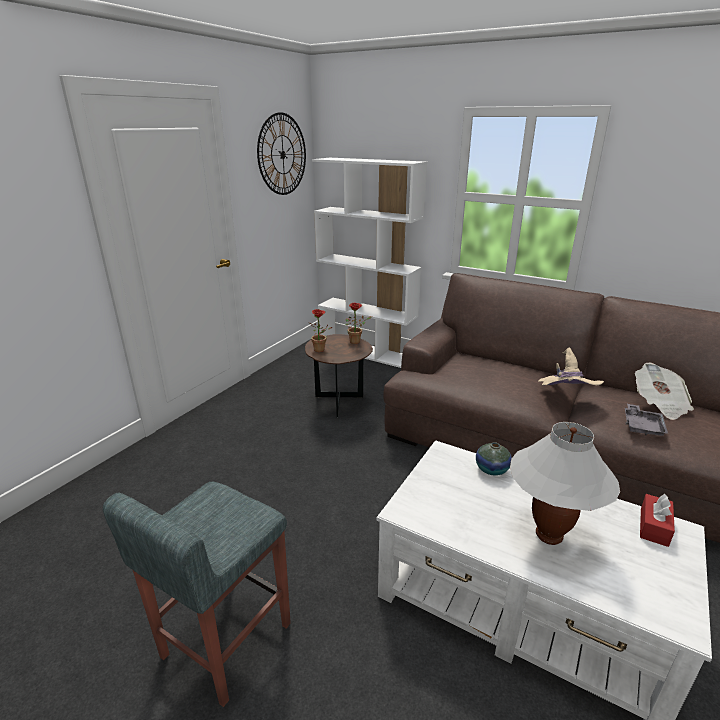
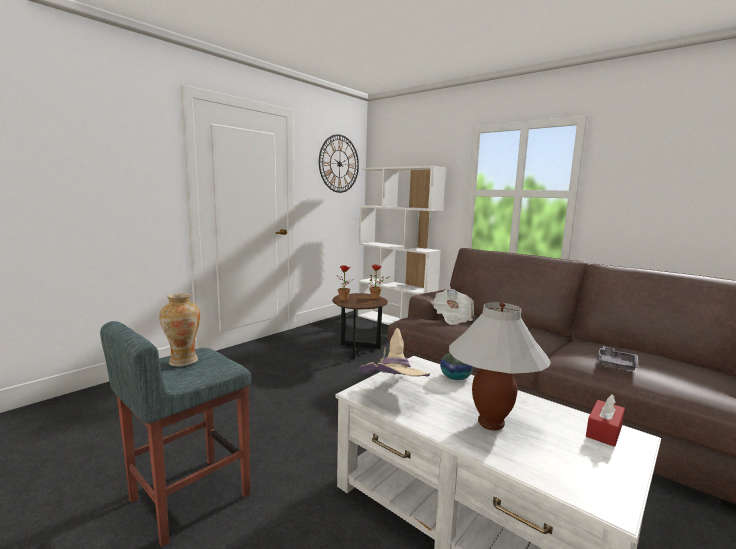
camera: 10 degrees right, 15 degrees down
beige hat [538,347,604,385] -> beige hat moved to [359,328,430,377]
newspaper [635,363,694,420] -> newspaper moved to [433,289,474,325]
none -> vase [159,293,200,366]

